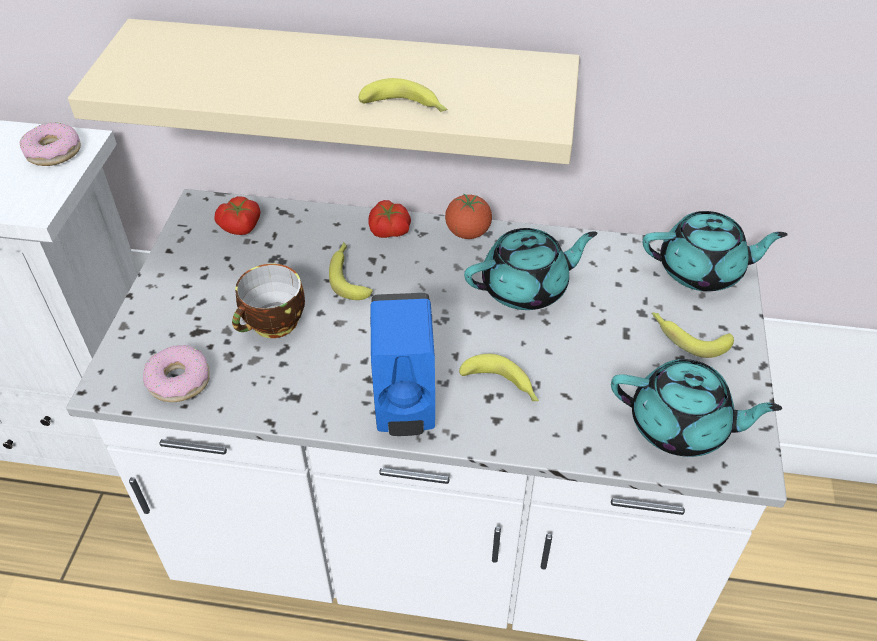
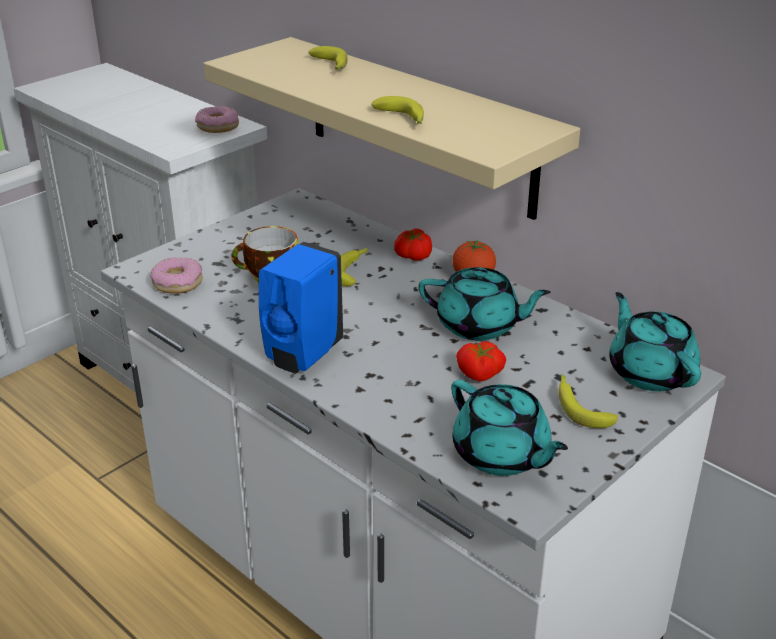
camera: 35 degrees right, 15 degrees down
tomato [214,196,260,235] -> tomato moved to [456,341,506,381]
banana [459,354,539,401] -> banana moved to [308,46,348,70]
turquoise teapot [643,211,788,291] -> turquoise teapot turned 150 degrees counterclockwise [609,292,701,391]

